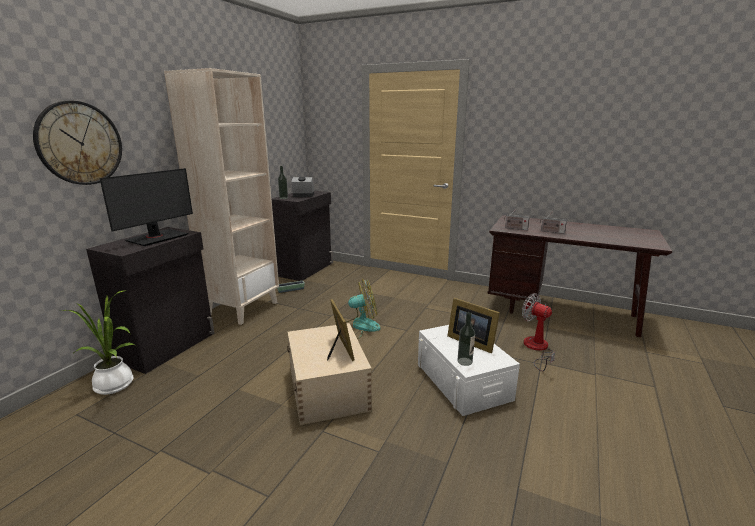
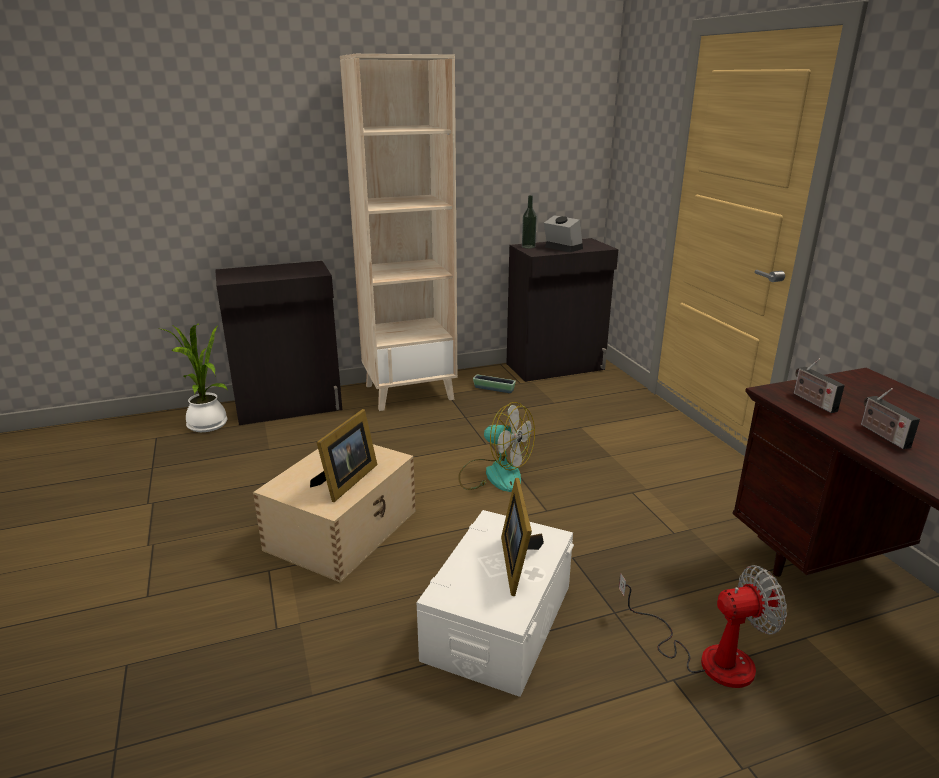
camera: 45 degrees right, 5 degrees up
wall clock [33,101,122,185] -> none
monitor [100,168,193,246] -> none
bottle [458,312,475,366] -> none
fan [522,294,555,371] -> fan turned 75 degrees clockwise [619,565,787,688]

